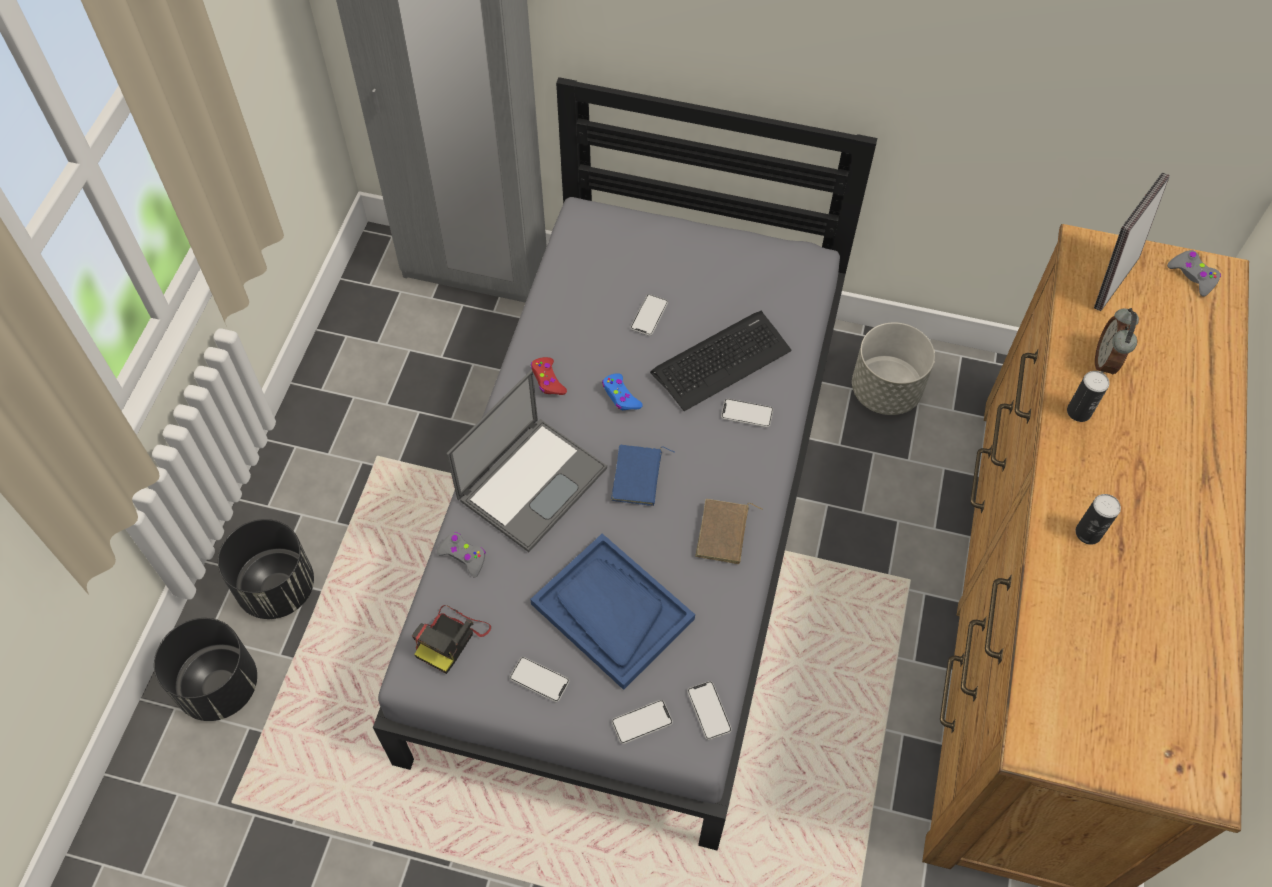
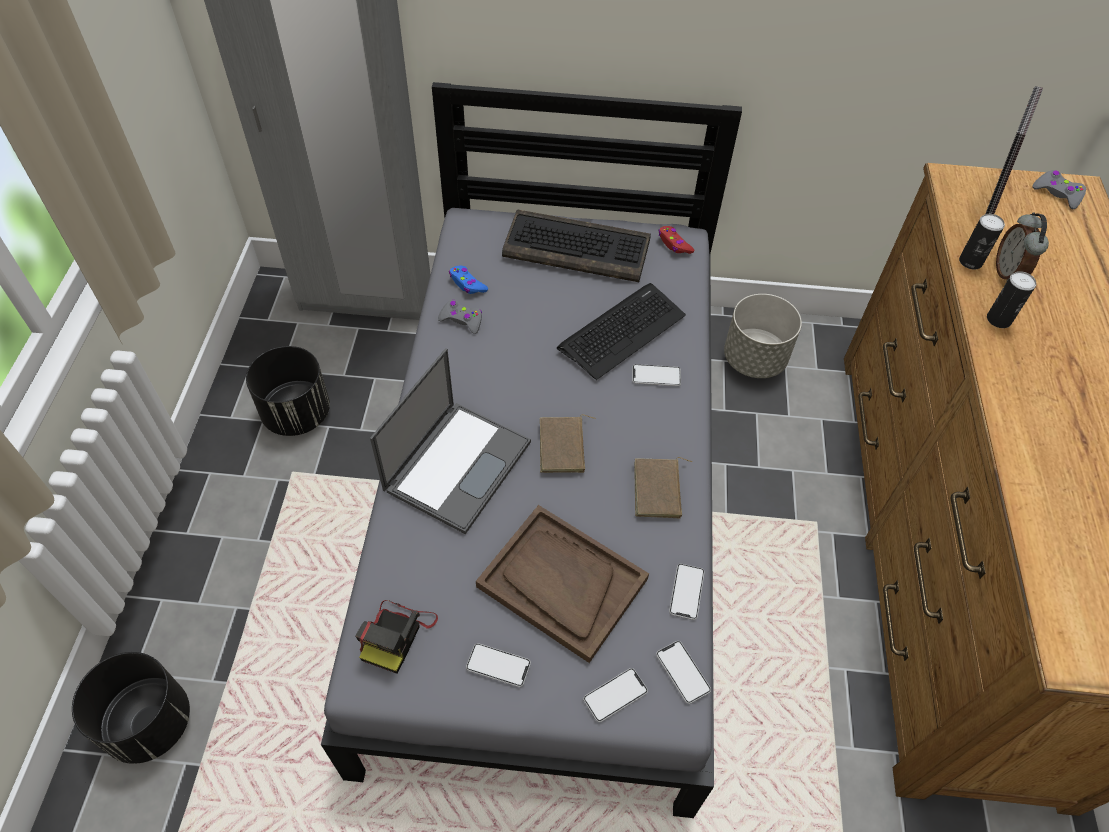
camera: 10 degrees left, 5 degrees down
black planter [218,519,314,619] -> black planter moved to [246,346,330,436]
grey game controller [436,532,486,578] -> grey game controller moved to [438,300,482,334]
blue tray [530,534,695,690] -> brown tray [476,505,649,663]
red game controller [531,357,567,395] -> red game controller moved to [658,226,694,254]
blue game controller [602,373,643,410] -> blue game controller moved to [449,265,488,294]
blue book [611,445,675,506] -> brown book [540,414,596,473]
phone [630,294,668,336] -> phone moved to [669,564,705,620]
can [1075,494,1121,545] -> can moved to [959,214,1005,270]
none -> keyboard [502,209,651,282]

